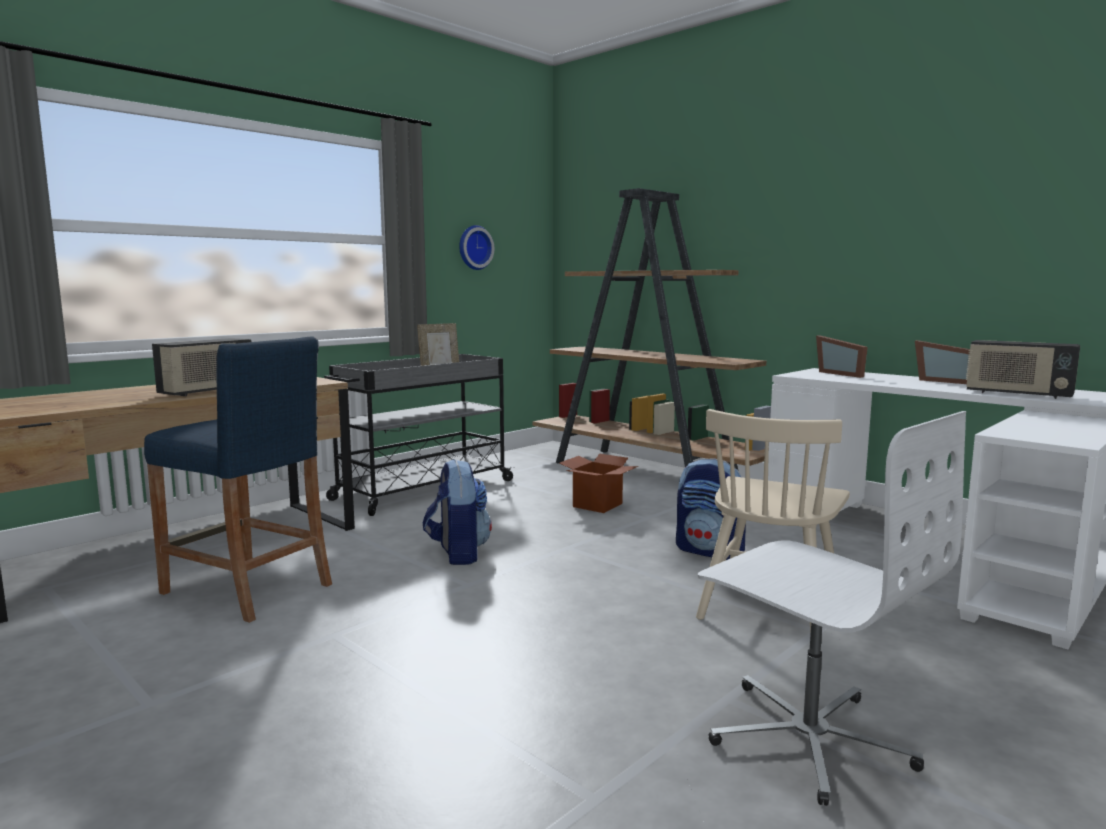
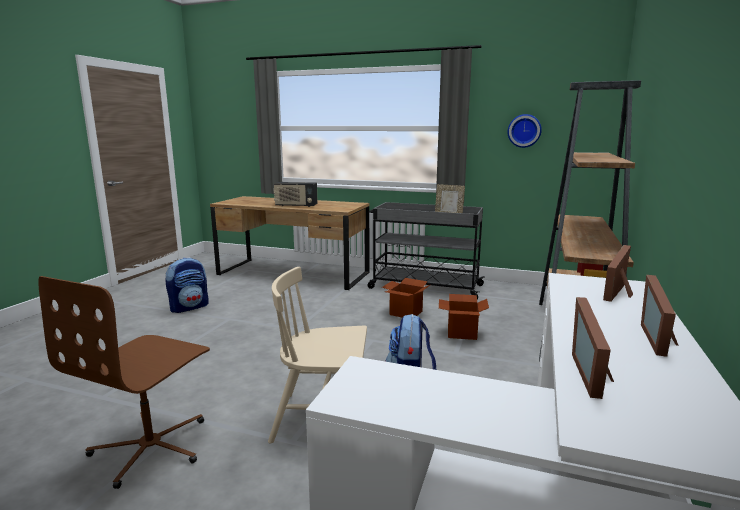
camera: 65 degrees right, 5 degrees up
blue stool [144,336,332,623] -> none
backpack [423,459,492,565] -> backpack moved to [165,257,209,313]
white office chair [698,411,967,806] -> brown office chair [38,276,210,489]
radio [966,340,1080,399] -> picture frame [572,297,614,399]
none -> cardboard box [382,278,430,318]

